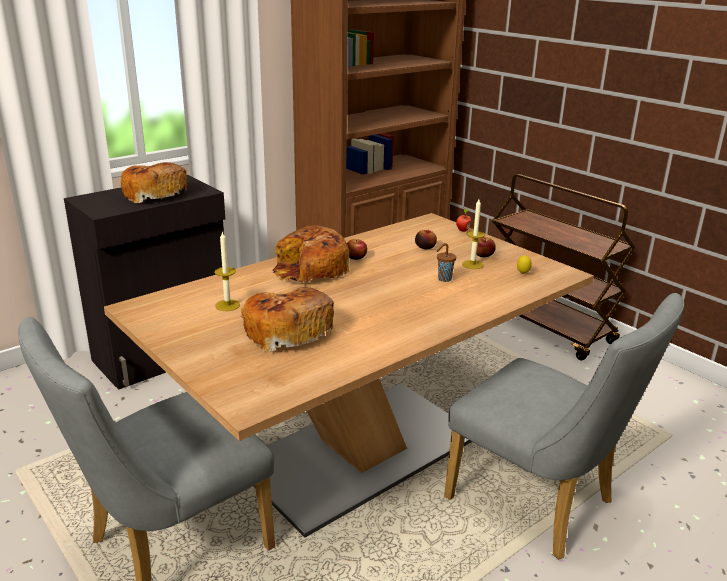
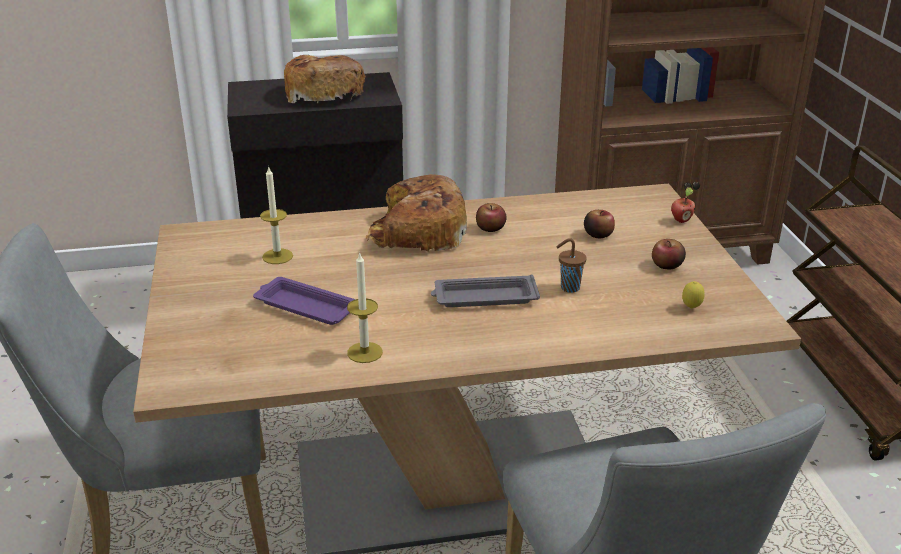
camera: 30 degrees right, 5 degrees up
bread [241,287,334,352] -> purple tray [253,277,356,325]
candle [462,199,485,269] -> candle moved to [347,252,383,363]
none -> grey tray [431,274,540,307]

